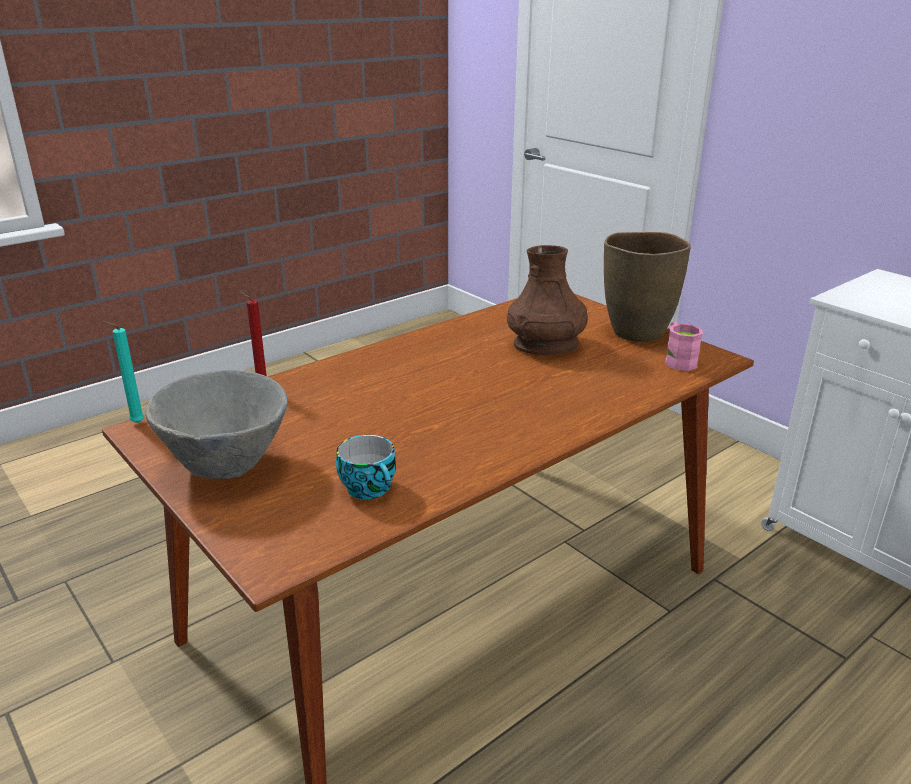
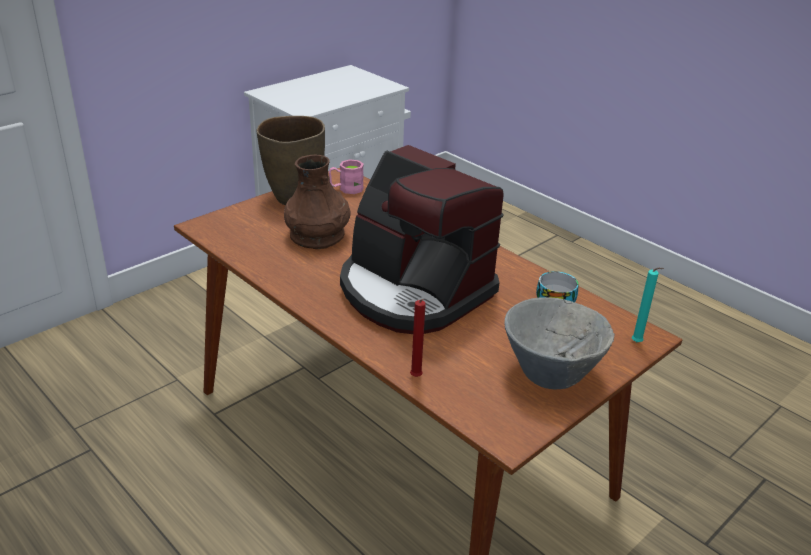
camera: 95 degrees left, 5 degrees up
turquoise candle [104,321,144,423] -> turquoise candle moved to [632,268,664,342]
none -> coffee machine [340,145,504,334]

